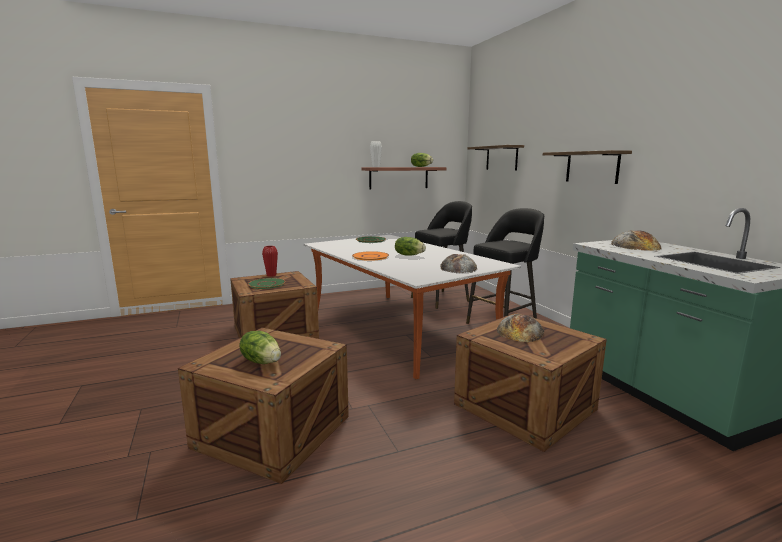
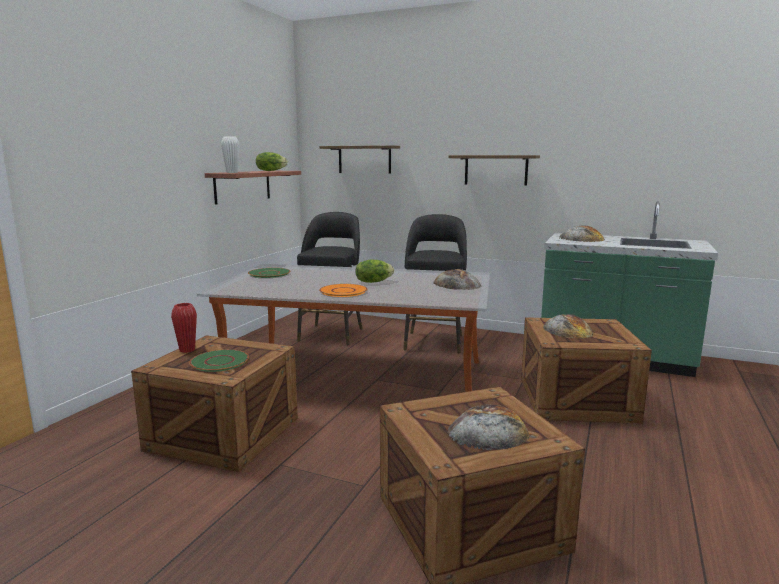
camera: 45 degrees left, 0 degrees up
lettuce [239,331,281,364] -> bread [448,405,529,450]

